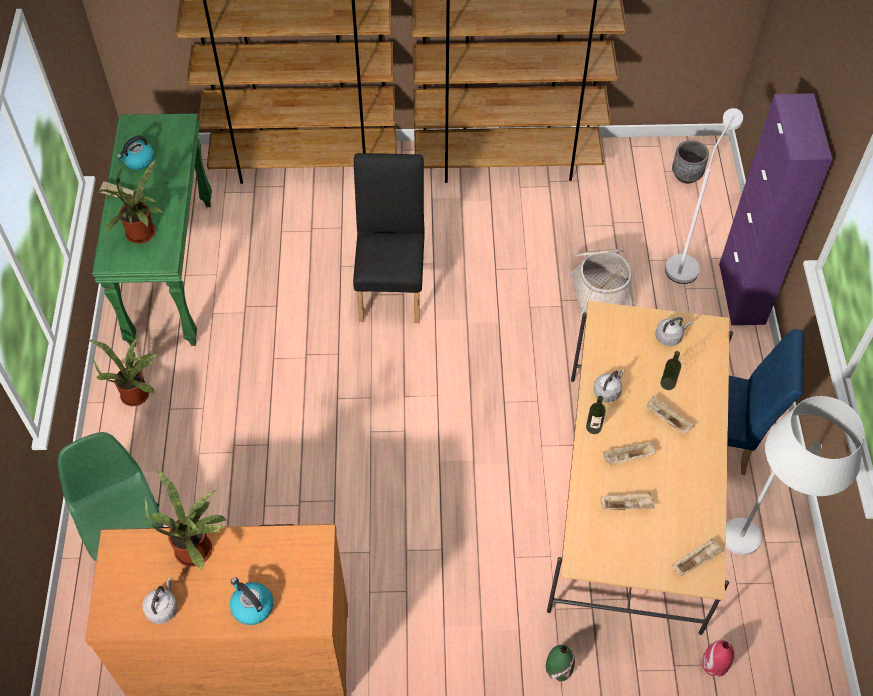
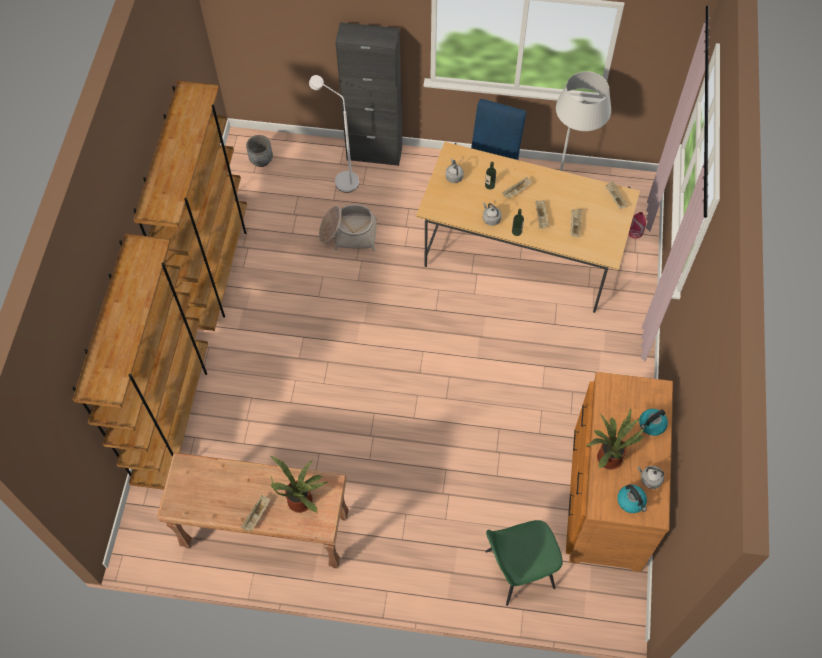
camera: 80 degrees left, 5 degrees up
potted plant [88,337,159,406] -> none
green console table [92,113,212,347] -> brown console table [157,453,349,568]
kettle [117,135,154,170] -> kettle moved to [617,484,647,513]
black chair [353,153,425,323] -> none
green vase [546,645,575,681] -> none
purple cabinet [719,93,833,325] -> black cabinet [335,22,402,166]

